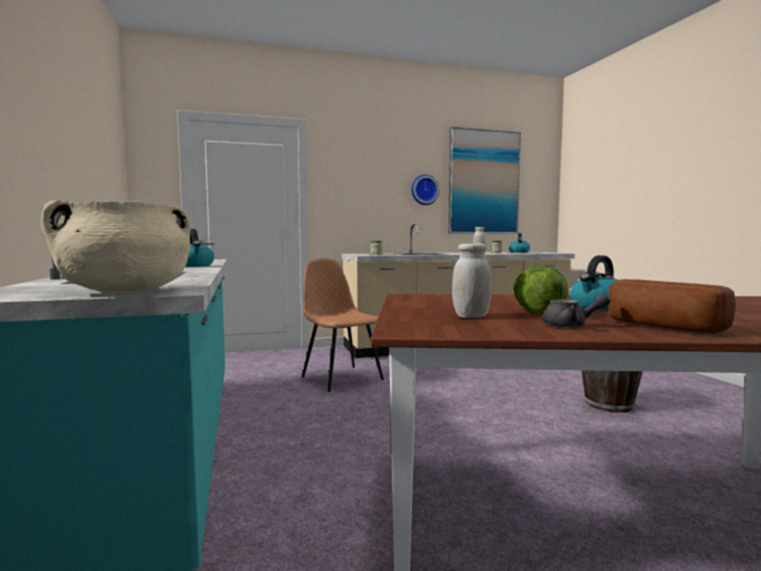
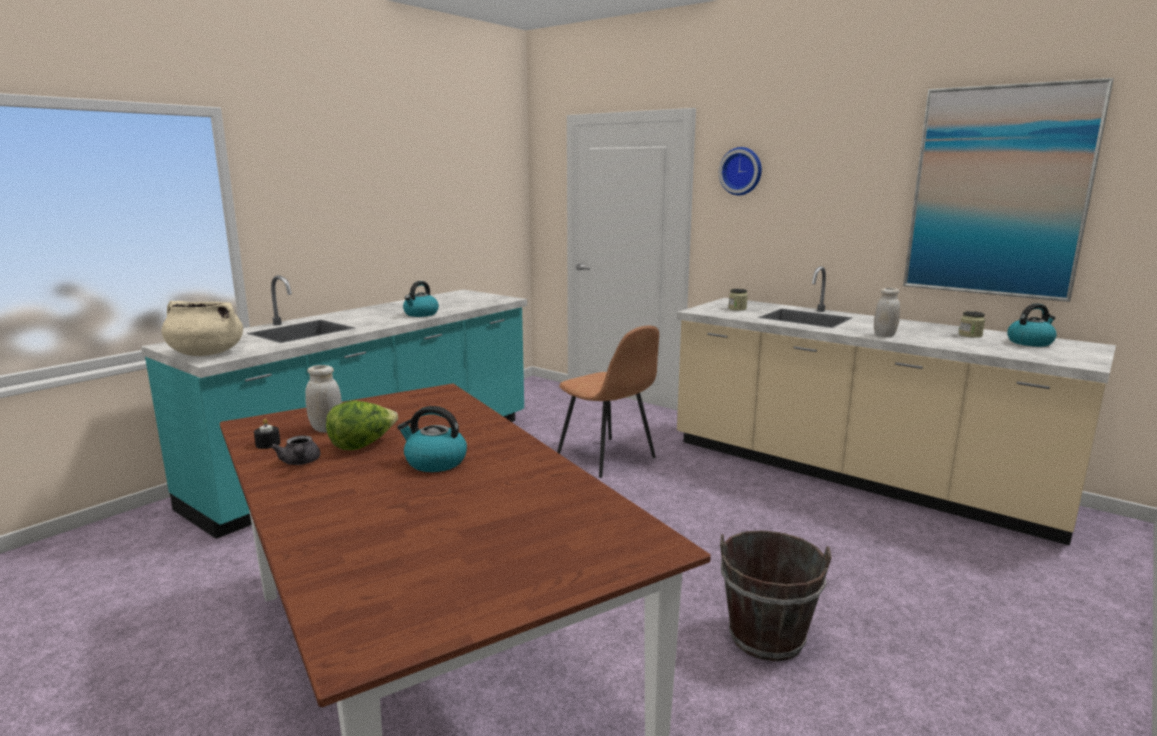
camera: 55 degrees right, 10 degrees up
brown chair [302,258,384,392] -> brown chair turned 120 degrees clockwise [557,326,659,478]
wall clock [411,174,439,205] -> wall clock moved to [719,147,762,195]
bread [609,279,736,333] -> none
none -> black candle [254,419,281,449]

